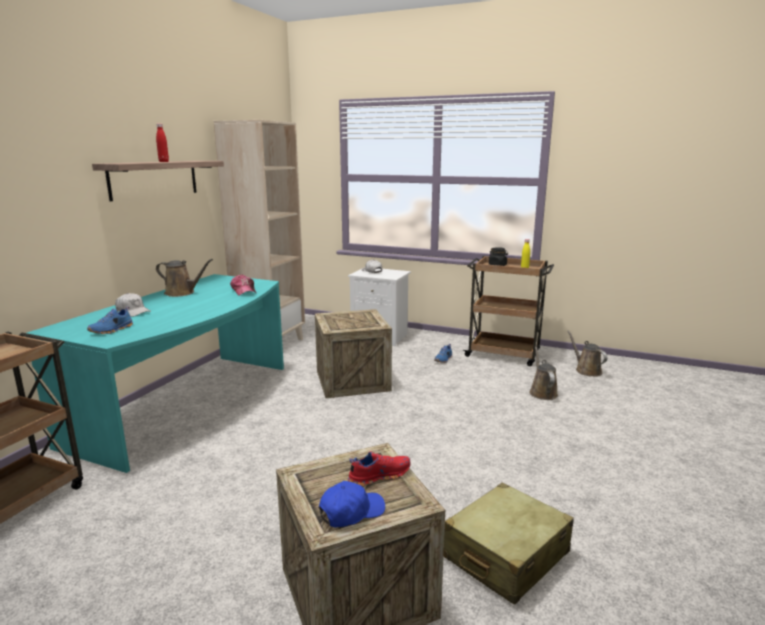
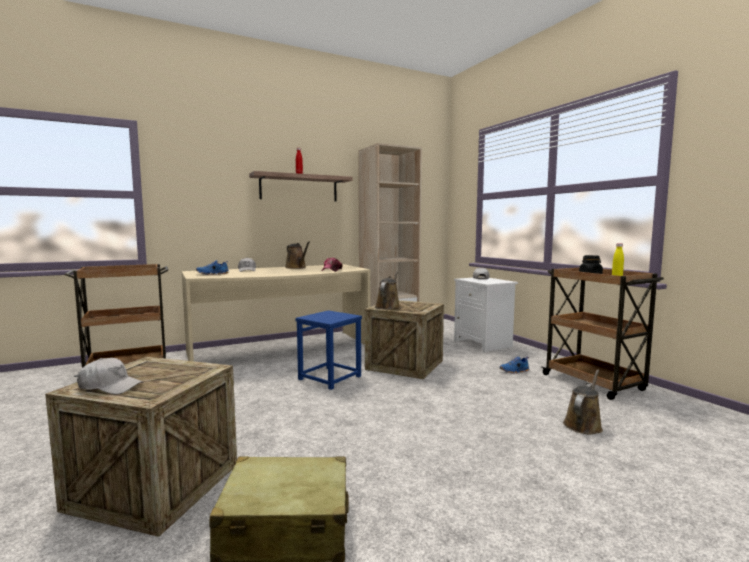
camera: 40 degrees right, 10 degrees down
turquoise desk [27,274,284,473] -> beige desk [182,264,370,361]
blue cap [319,481,385,527] -> white cap [77,358,143,395]
red shoe [348,452,410,487] -> none
brown watering can [567,330,607,377] -> brown watering can moved to [375,271,400,310]
none -> blue stool [296,310,362,390]

